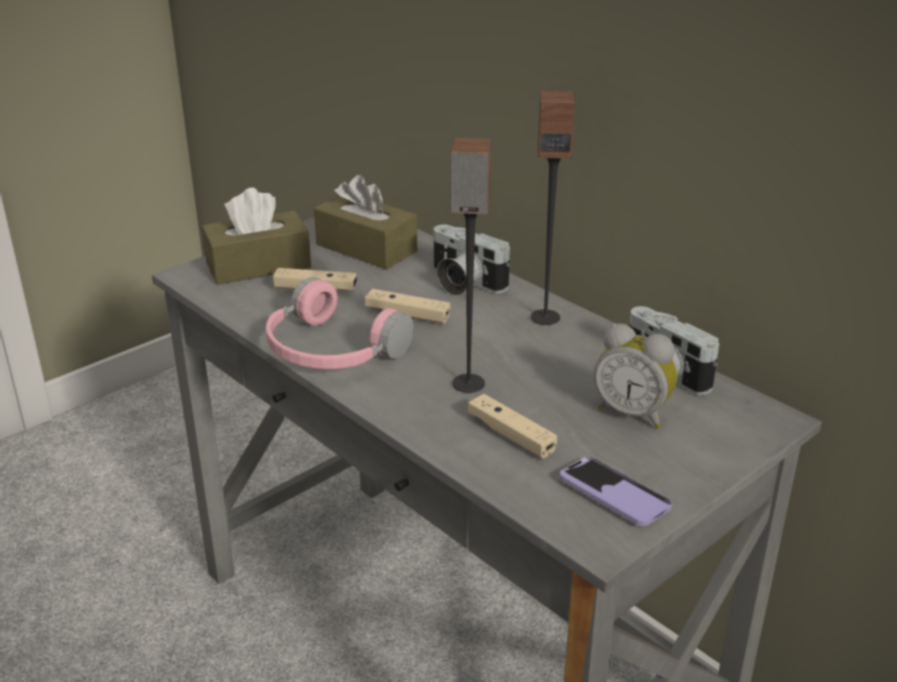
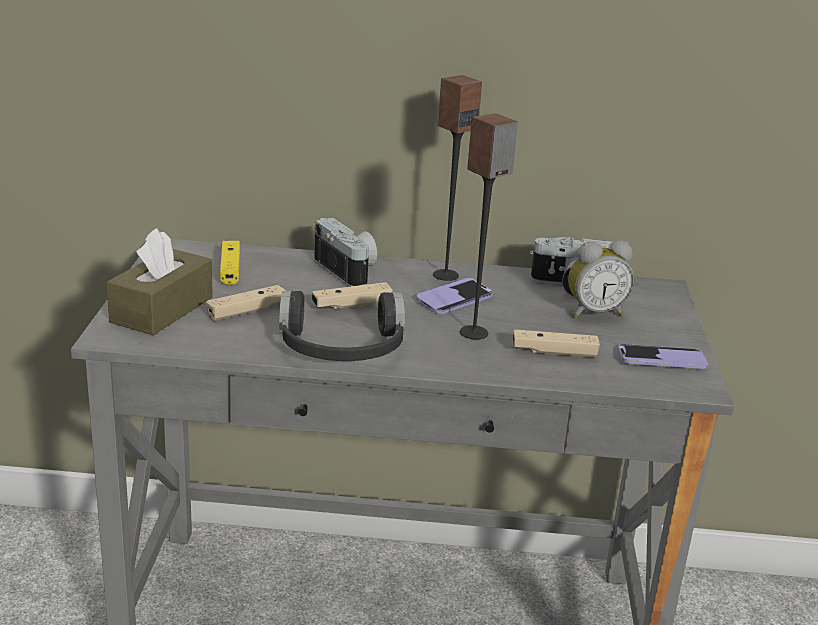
camera: 45 degrees left, 5 degrees down
pink headphones [265,277,414,369] -> black headphones [279,291,405,361]
brown tissue box [314,175,417,269] -> yellow game controller [220,241,240,285]
camera [433,225,510,296] -> camera turned 120 degrees counterclockwise [314,218,377,287]
none -> phone [416,278,493,314]

